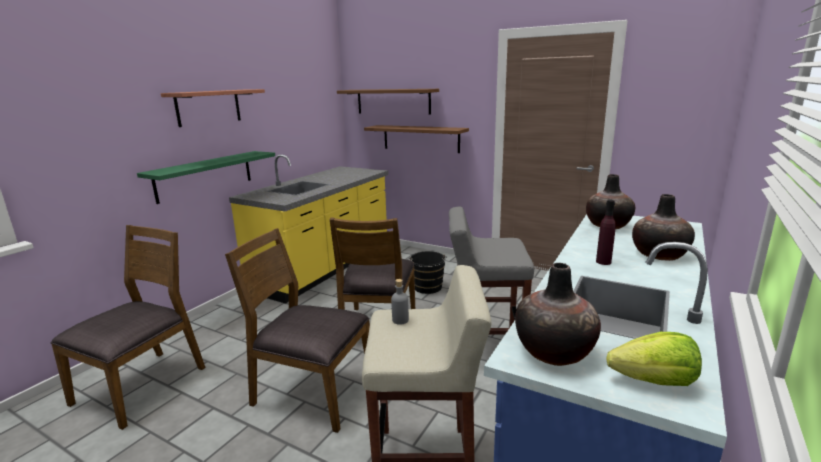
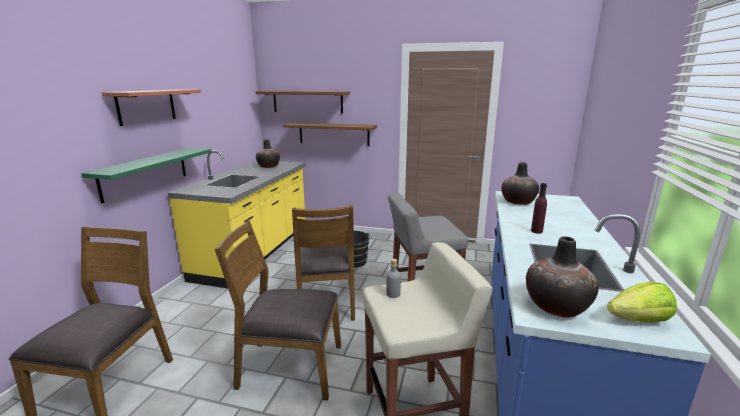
camera: 15 degrees left, 0 degrees up
vase [632,194,695,261] -> vase moved to [256,139,280,168]

